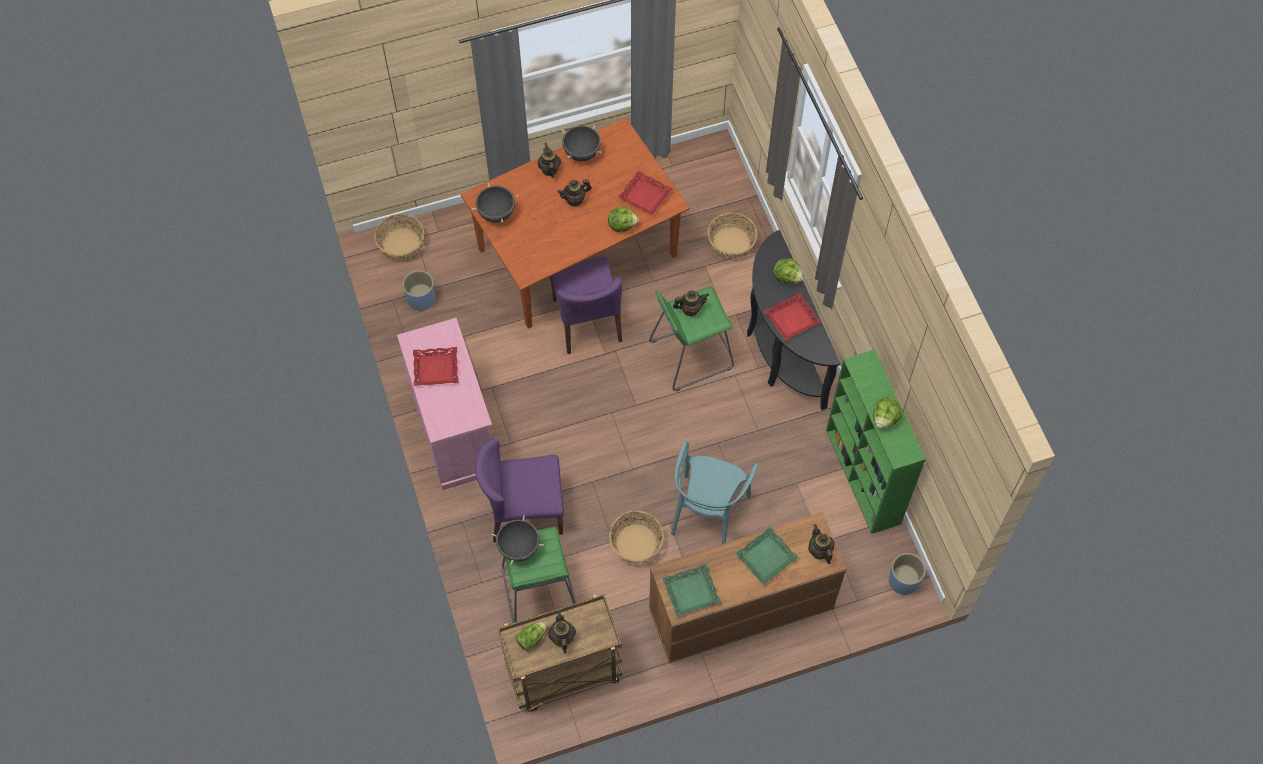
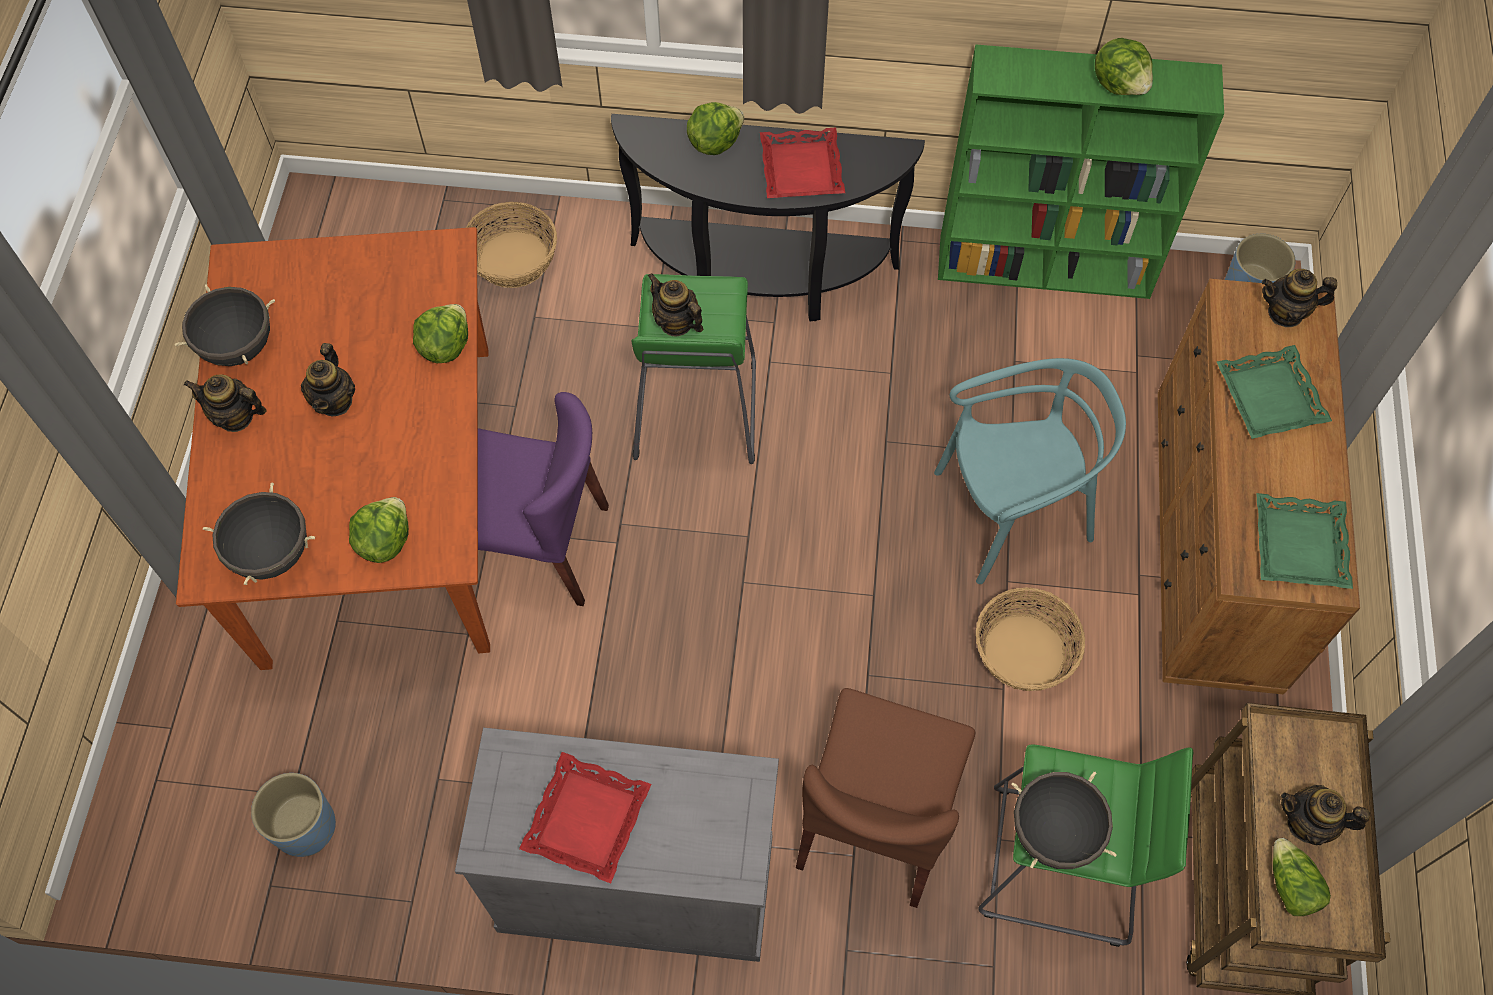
camera: 65 degrees left, 0 degrees up
basket [374,214,424,260] -> none
pink cabinet [397,318,492,490] -> grey cabinet [455,727,779,962]
purple chair [475,438,564,542] -> brown chair [796,688,976,908]
red tray [618,171,673,215] -> none
turquoise chair [671,441,758,544] -> turquoise chair turned 60 degrees counterclockwise [934,358,1126,584]
teapot [673,290,709,316] -> teapot turned 60 degrees counterclockwise [648,273,703,336]
none -> lettuce [349,497,409,563]

